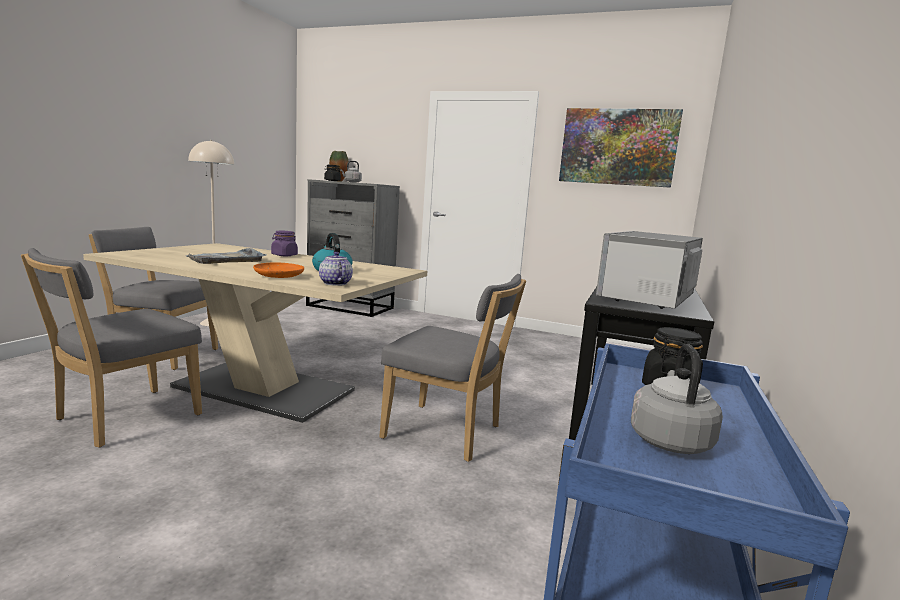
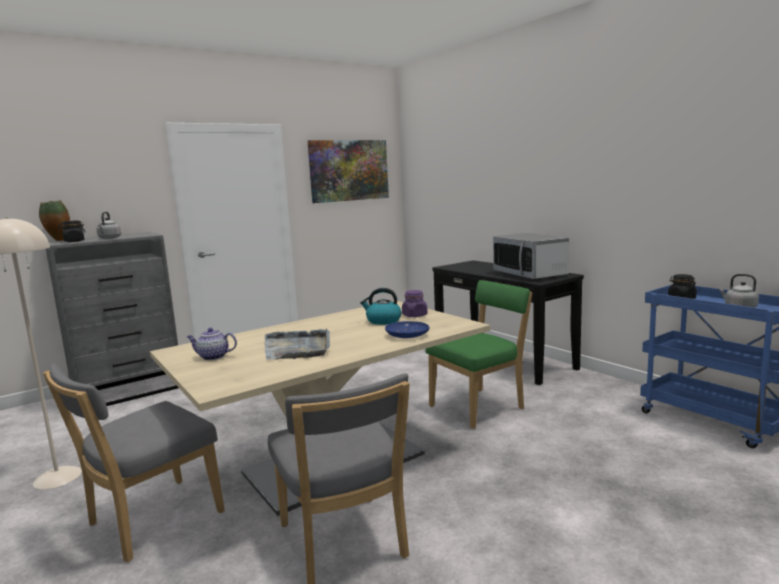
camera: 55 degrees left, 0 degrees up
orange plate [253,262,304,278] -> blue plate [385,321,429,338]
purple jar [271,231,298,256] -> purple jar moved to [402,290,428,317]
teapot [319,252,353,286] -> teapot moved to [187,328,237,360]
grey chair [379,274,526,462] -> green chair [426,280,532,429]

